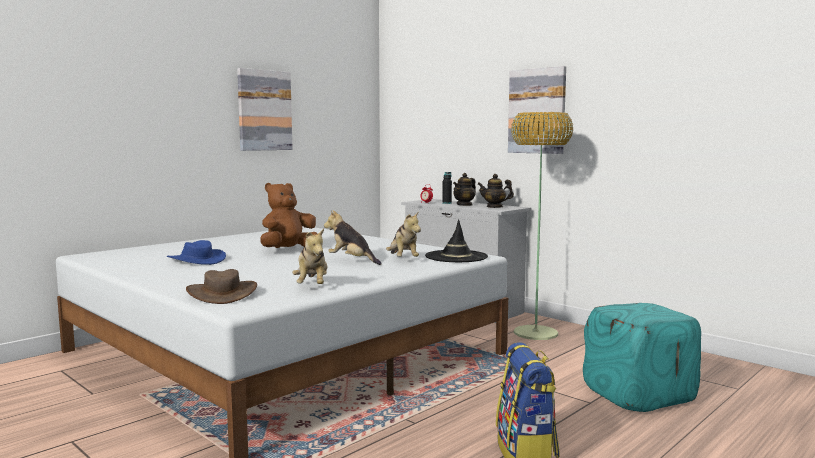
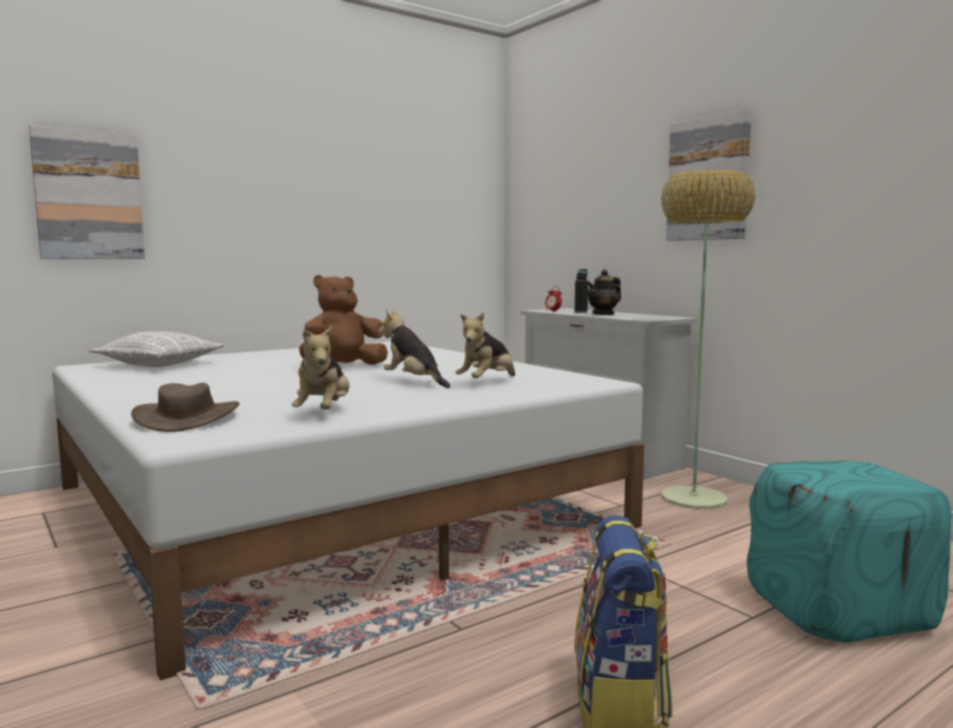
camera: 10 degrees right, 0 degrees up
blue hat [167,240,226,265] -> none
picture [237,68,293,151] -> picture moved to [29,125,145,259]
plush toy [386,212,421,257] -> plush toy turned 45 degrees clockwise [455,312,515,378]
black hat [425,219,488,262] -> none
teapot [478,174,514,208] -> none
none -> pillow [89,331,224,367]

